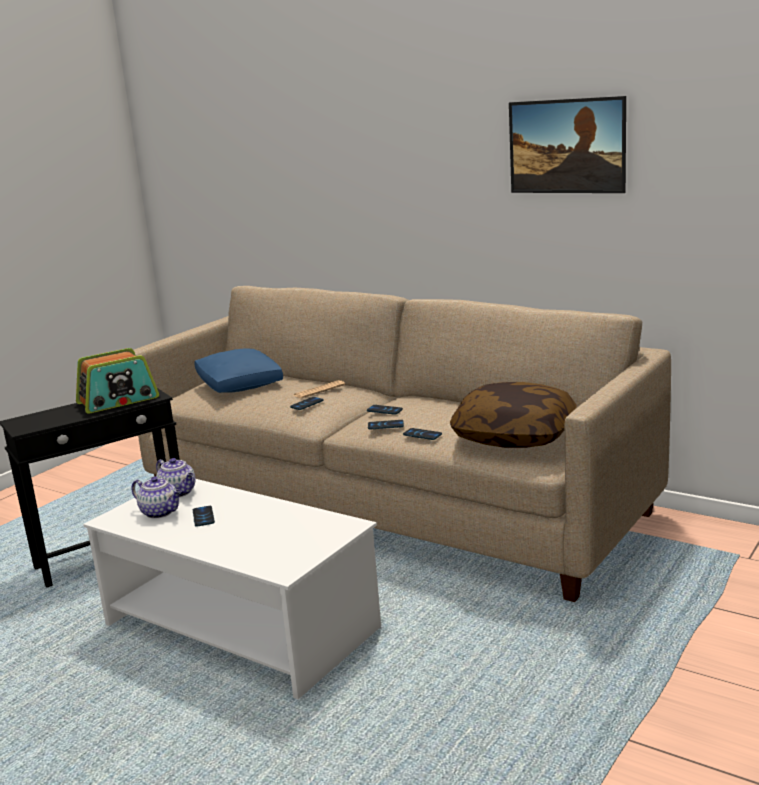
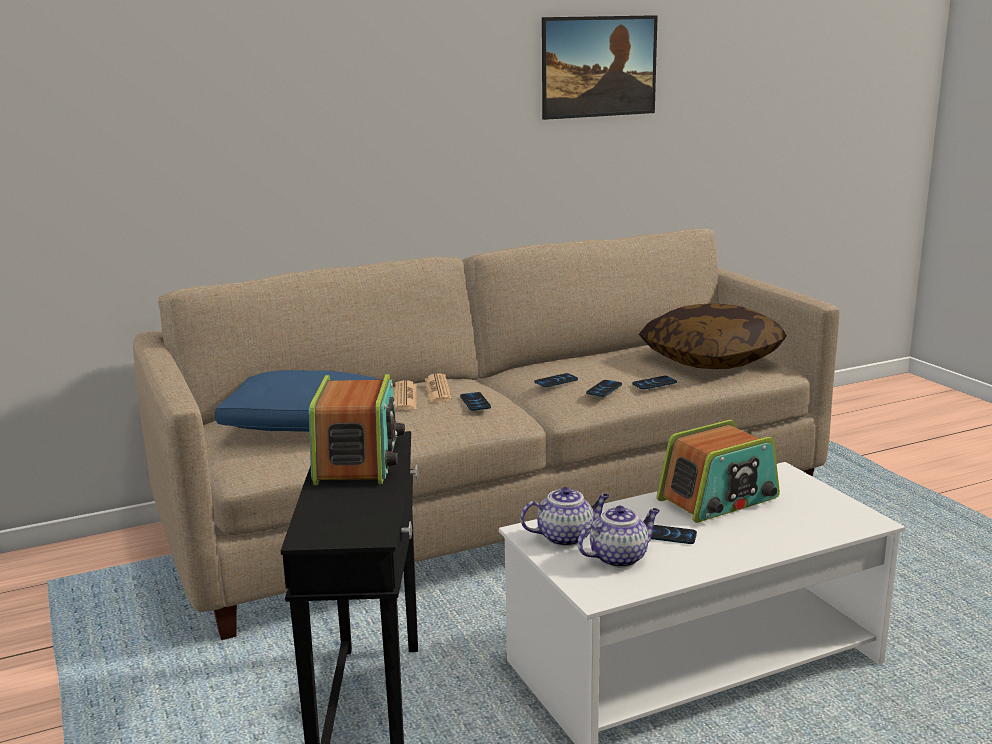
camera: 60 degrees left, 0 degrees up
none -> newspaper [395,380,417,411]
none -> radio [657,420,780,523]

